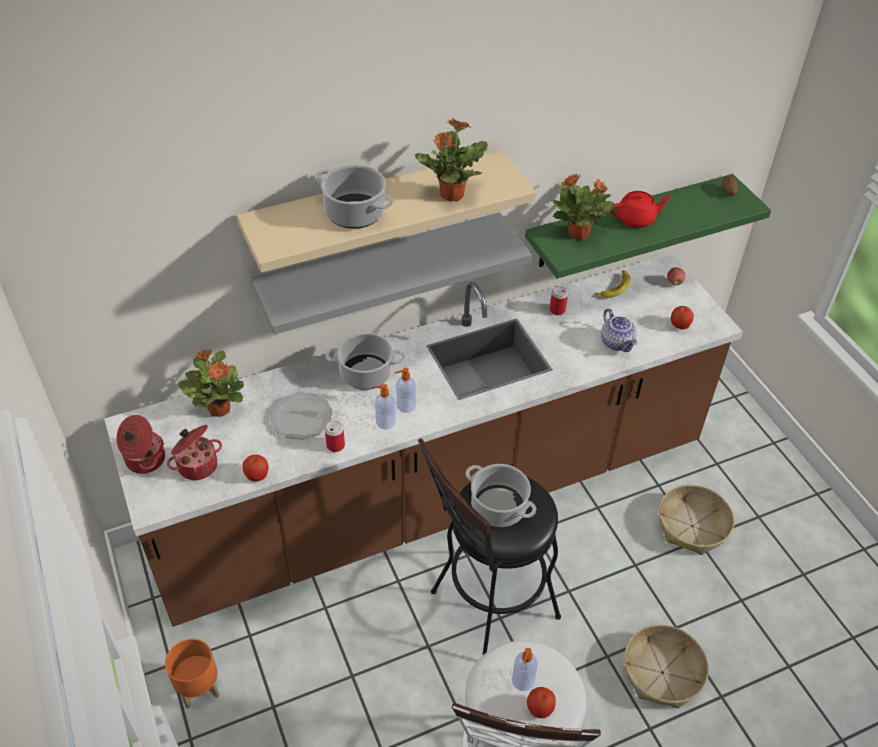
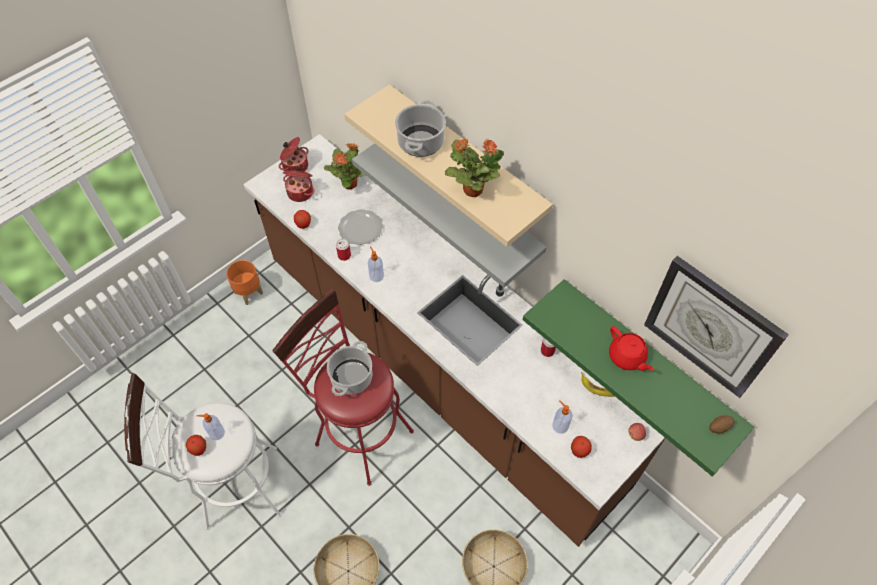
camera: 70 degrees right, 10 degrees up
cooking pot [325,332,405,390] -> none
soap dispenser [394,368,416,413] -> soap dispenser moved to [552,400,573,434]
black stool [418,439,561,656] -> red stool [272,289,414,486]
potted plant [553,174,615,240] -> none
teapot [601,308,637,352] -> none
none -> wall clock [644,256,789,398]

